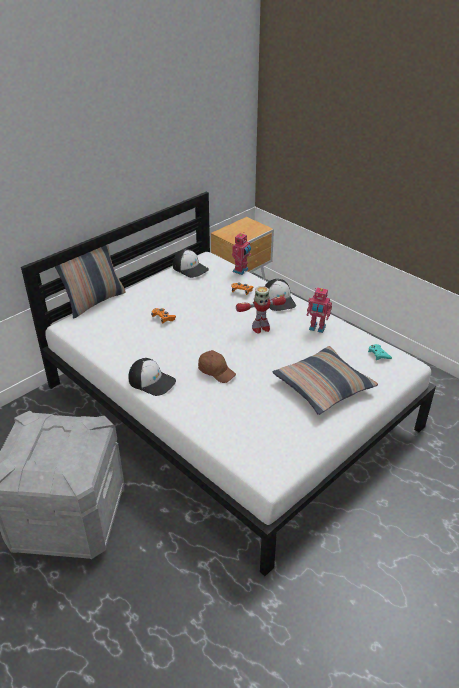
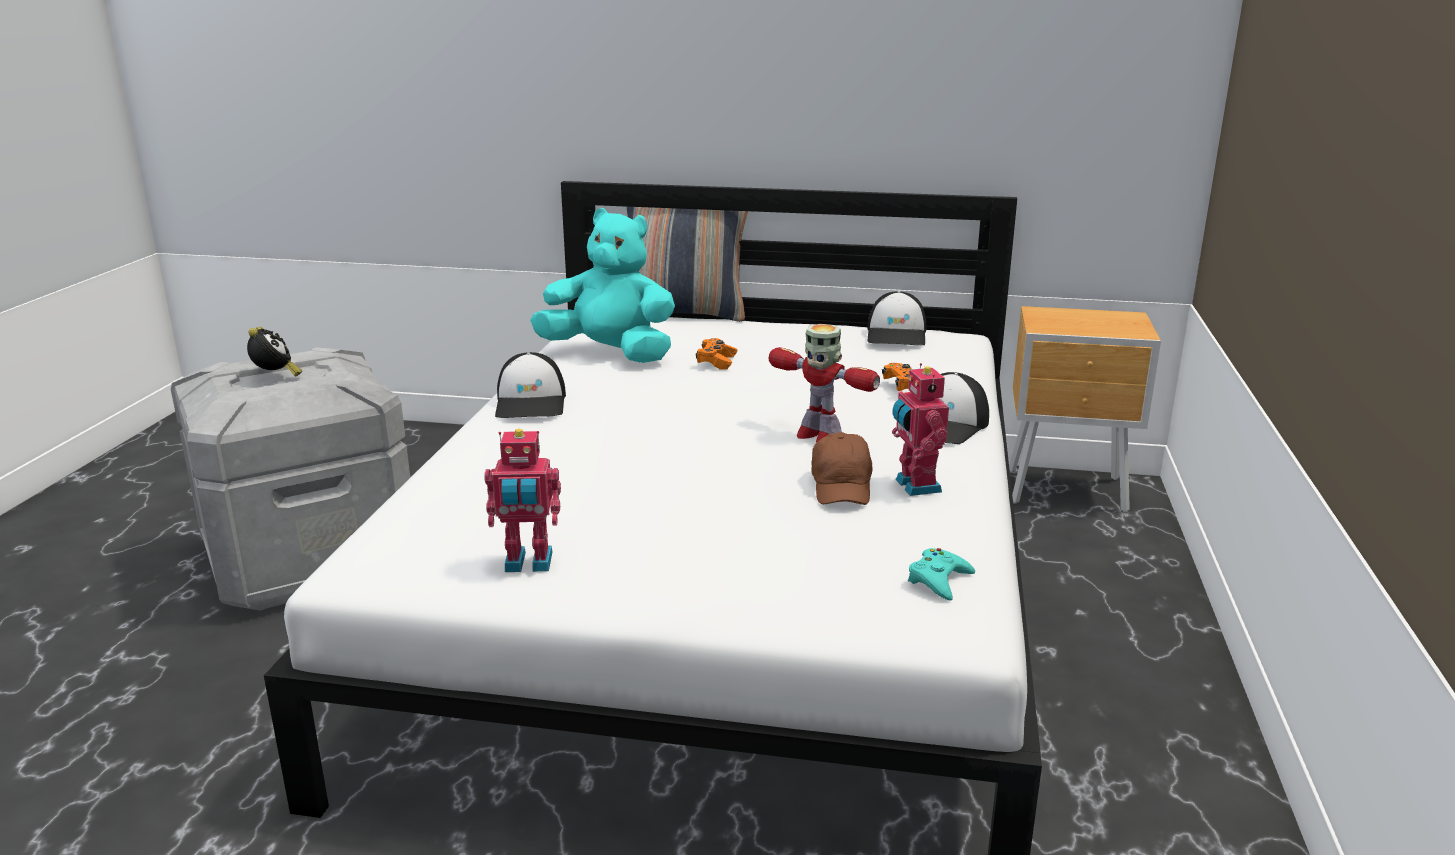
camera: 55 degrees right, 15 degrees down
brown cap [198,350,236,383] -> brown cap moved to [811,432,873,505]
toy robot [232,232,251,275] -> toy robot moved to [484,429,561,572]
pillow [273,346,378,415] -> none
none -> alarm clock [247,327,302,376]
none -> turquoise plush toy [530,208,675,363]

